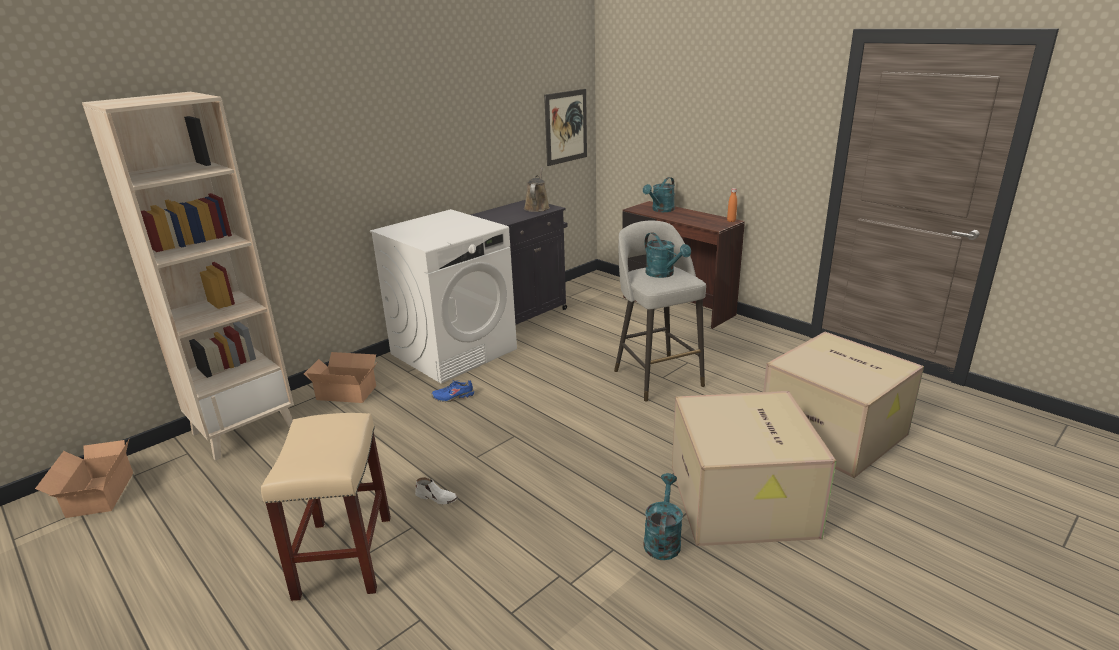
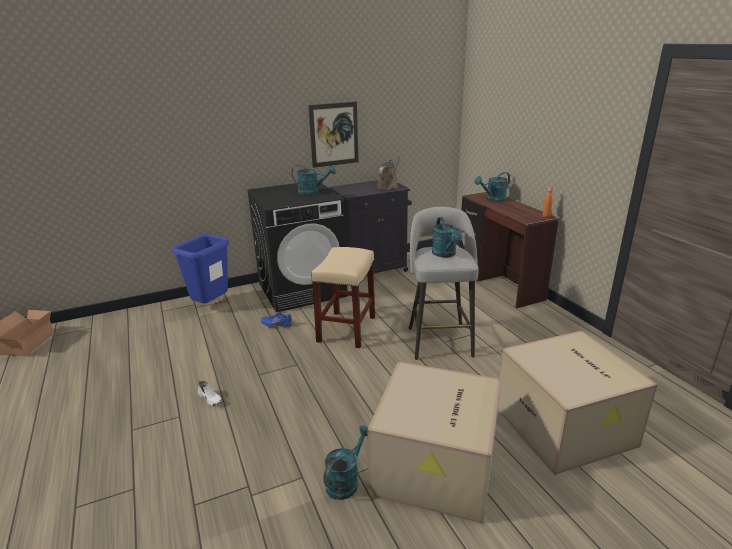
camera: 20 degrees right, 0 degrees up
beige bookcase [82,92,294,461] -> none
beige stool [261,413,391,601] -> beige stool moved to [311,247,375,348]
cardboard box [304,352,377,403] -> blue trash can [172,234,229,303]
white washing machine [370,209,517,383] -> black washing machine [247,180,348,312]
picture [544,89,587,166] -> picture moved to [308,102,359,168]
none -> turquoise watering can [291,165,336,195]

